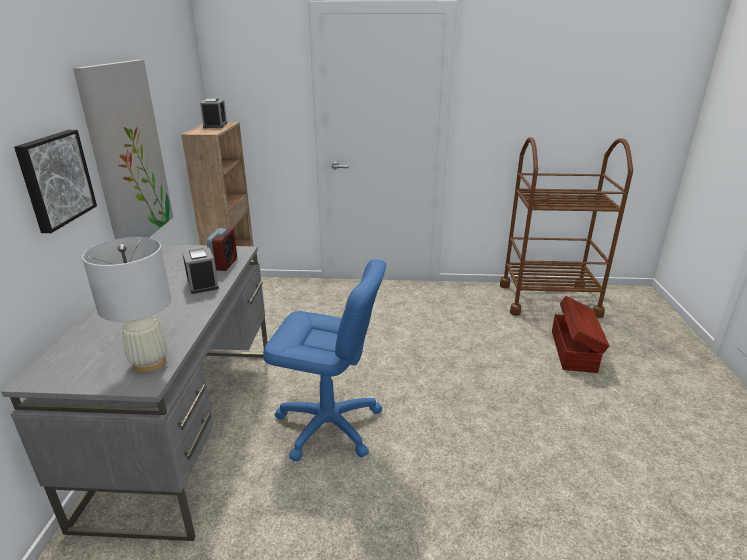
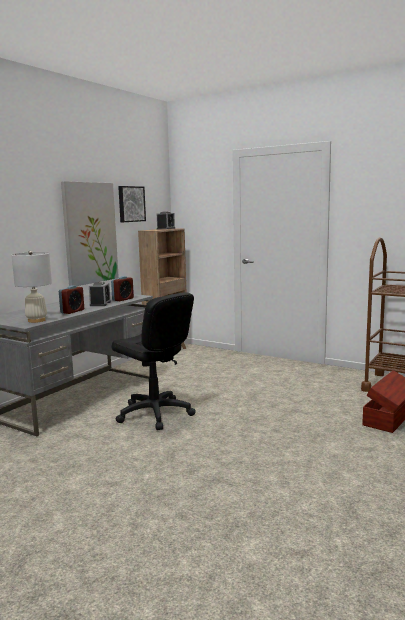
camera: 30 degrees right, 15 degrees down
picture [14,130,97,233] -> picture moved to [118,186,146,222]
blue office chair [263,260,386,462] -> black office chair [111,292,196,430]
none -> alarm clock [59,285,84,314]

